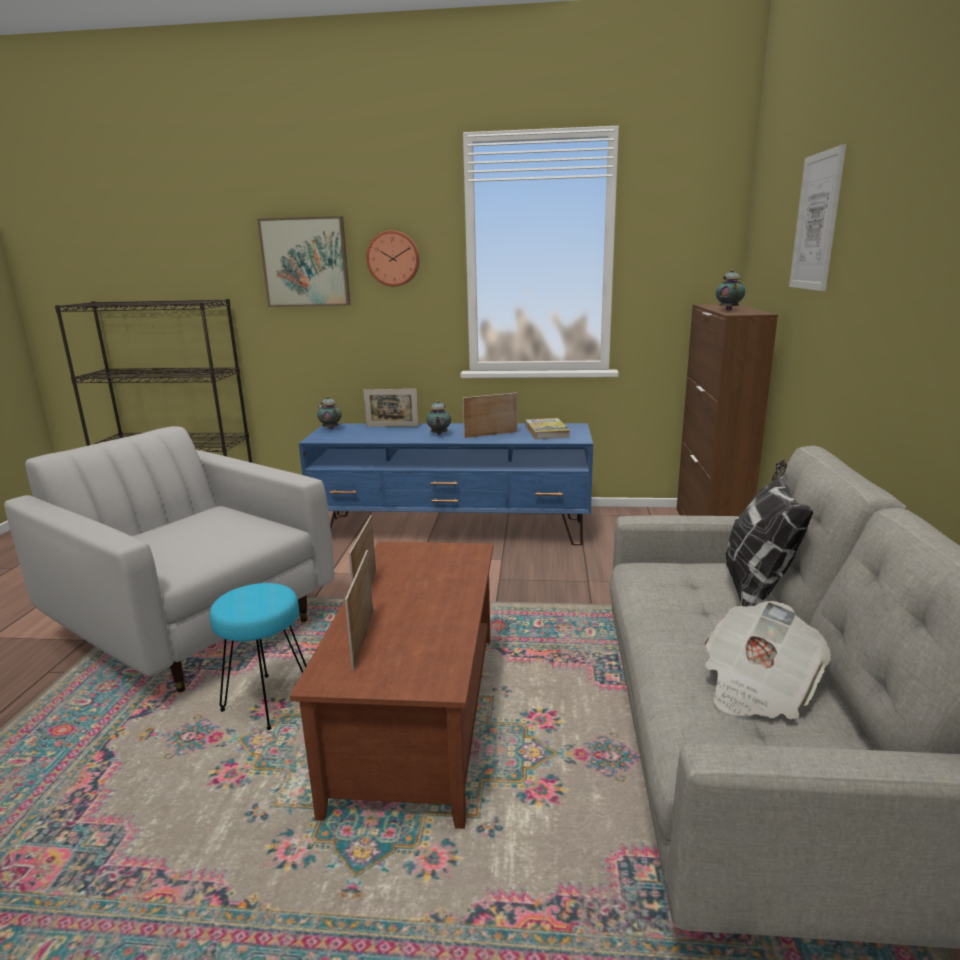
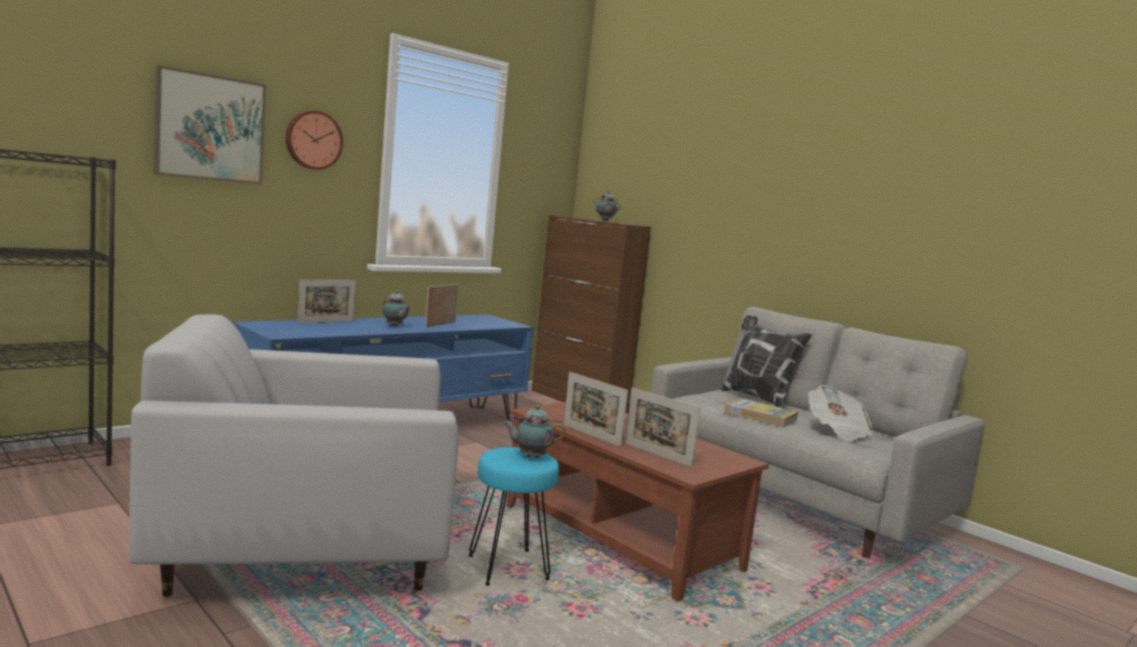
camera: 50 degrees left, 10 degrees down
teapot [317,396,342,429] -> teapot moved to [503,405,566,458]
book [525,418,570,439] -> book moved to [724,398,798,427]
picture [789,144,846,291] -> none

